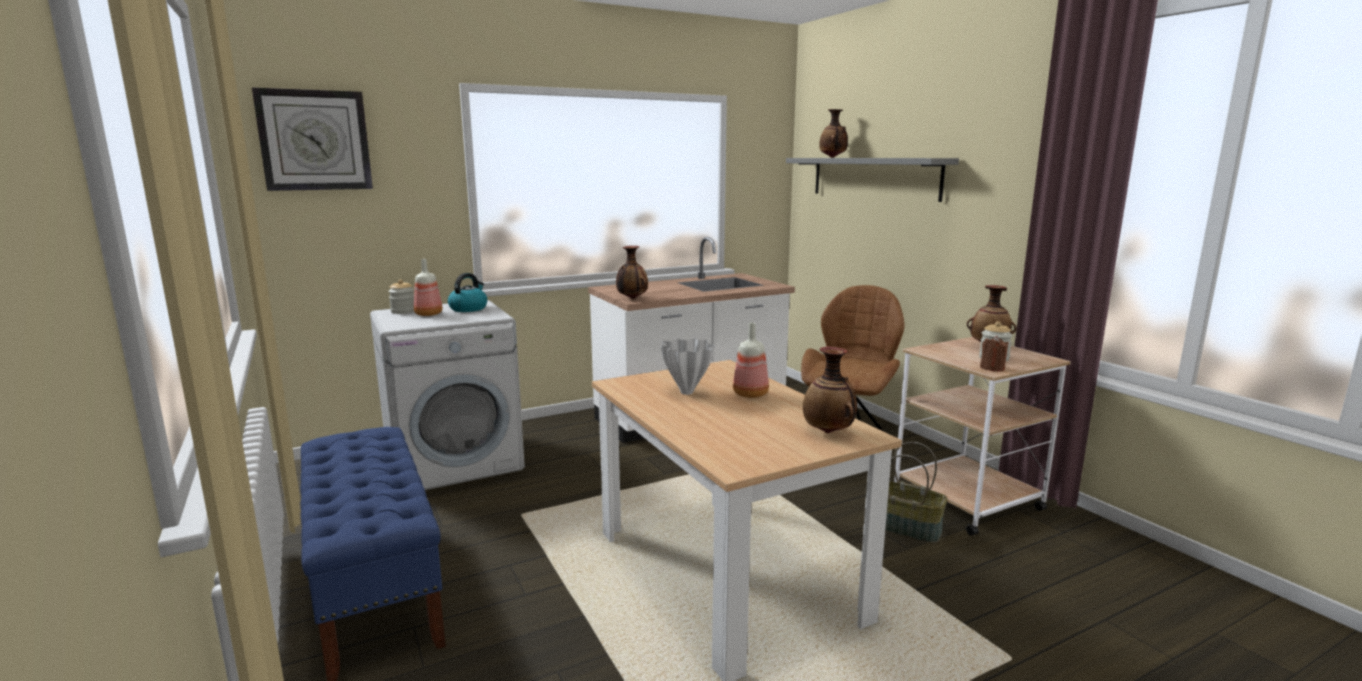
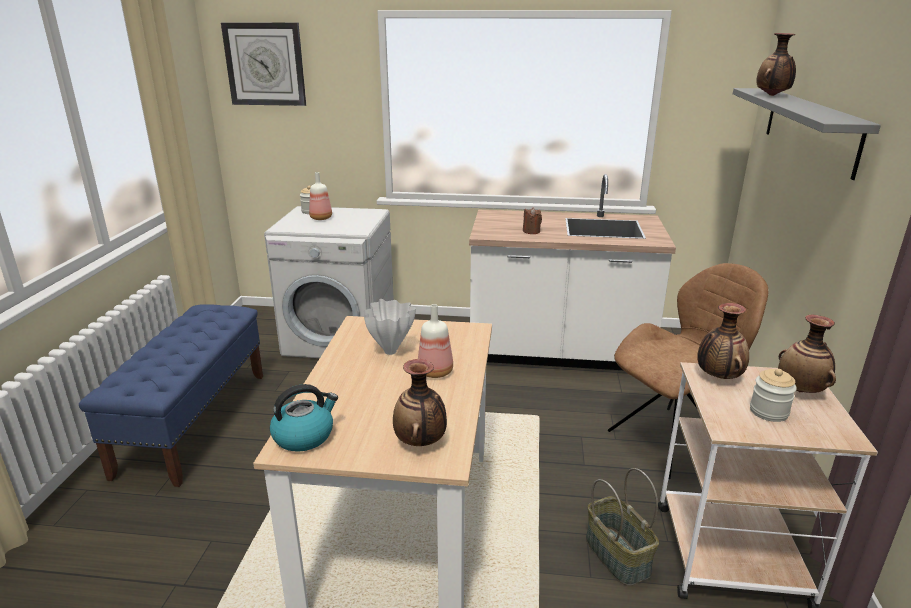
camera: 35 degrees right, 10 degrees up
kettle [448,273,487,312] -> kettle moved to [270,384,338,452]
vase [616,246,648,299] -> vase moved to [697,303,749,379]
brown candle [980,336,1009,371] -> brown candle moved to [523,207,542,234]

